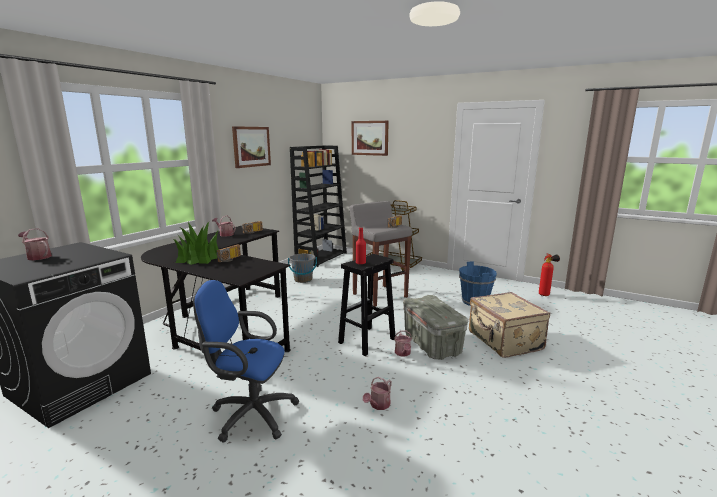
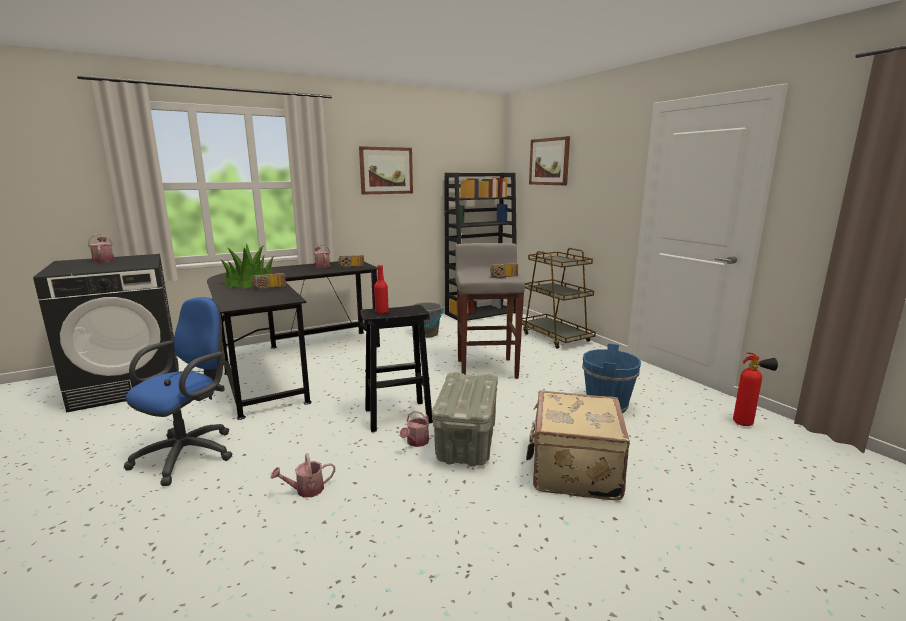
camera: 30 degrees right, 0 degrees up
blue office chair [193,280,299,442] -> blue office chair turned 75 degrees clockwise [124,297,233,486]

